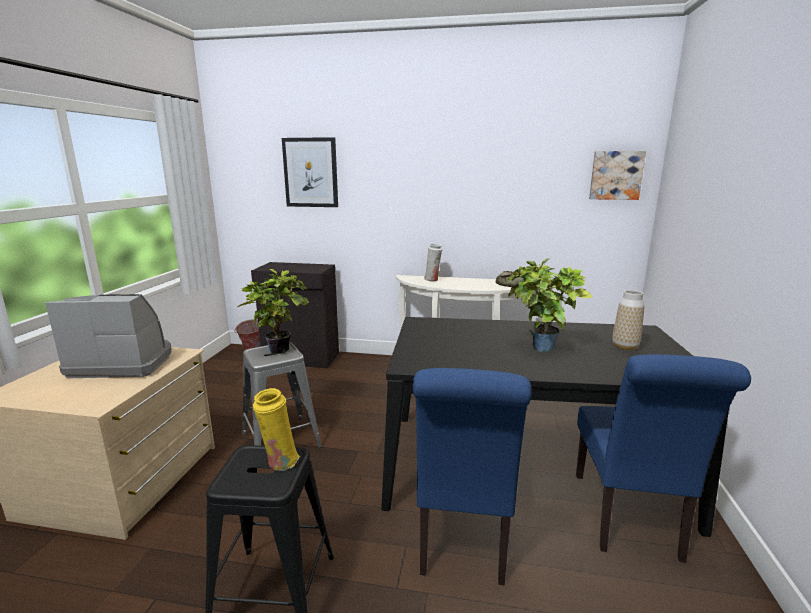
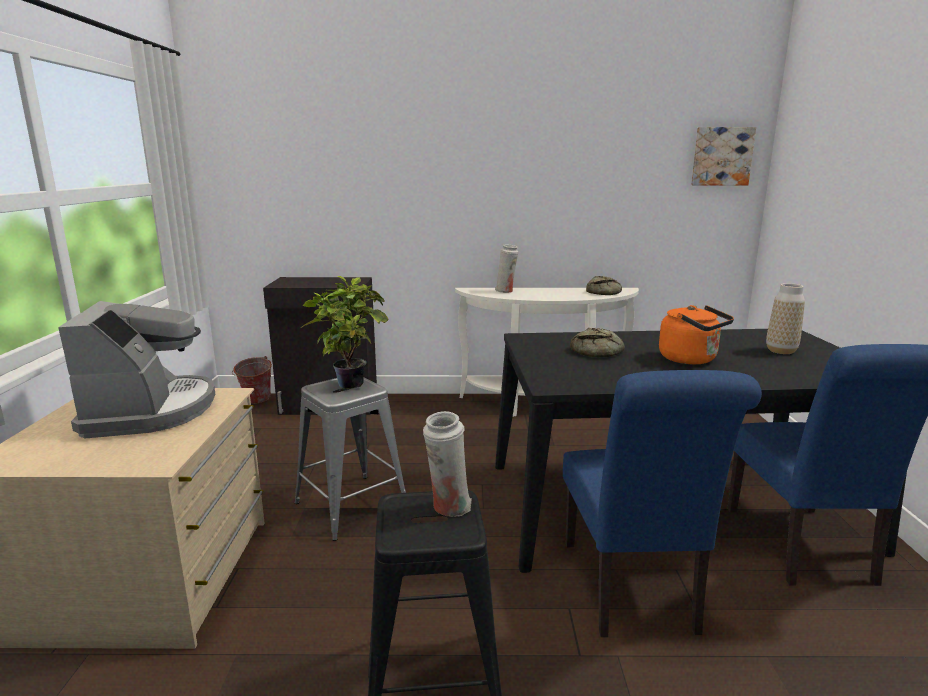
camera: 10 degrees left, 0 degrees up
coffee machine [45,294,172,378] -> coffee machine turned 90 degrees clockwise [58,301,215,439]
yellow vase [253,388,300,471] -> white vase [423,411,472,517]
picture [282,137,338,207] -> none
potted plant [507,259,593,352] -> orange kettle [659,305,734,364]
none -> bread [570,328,625,358]

